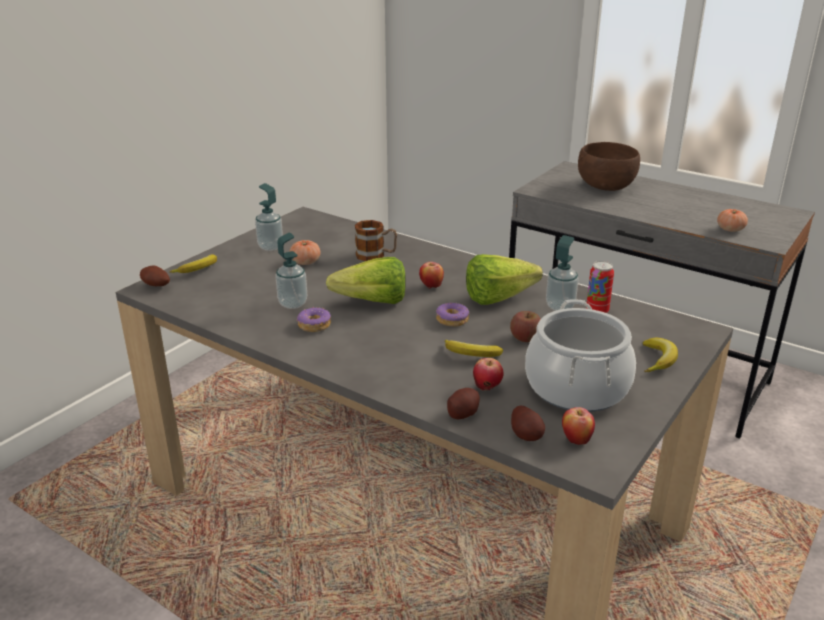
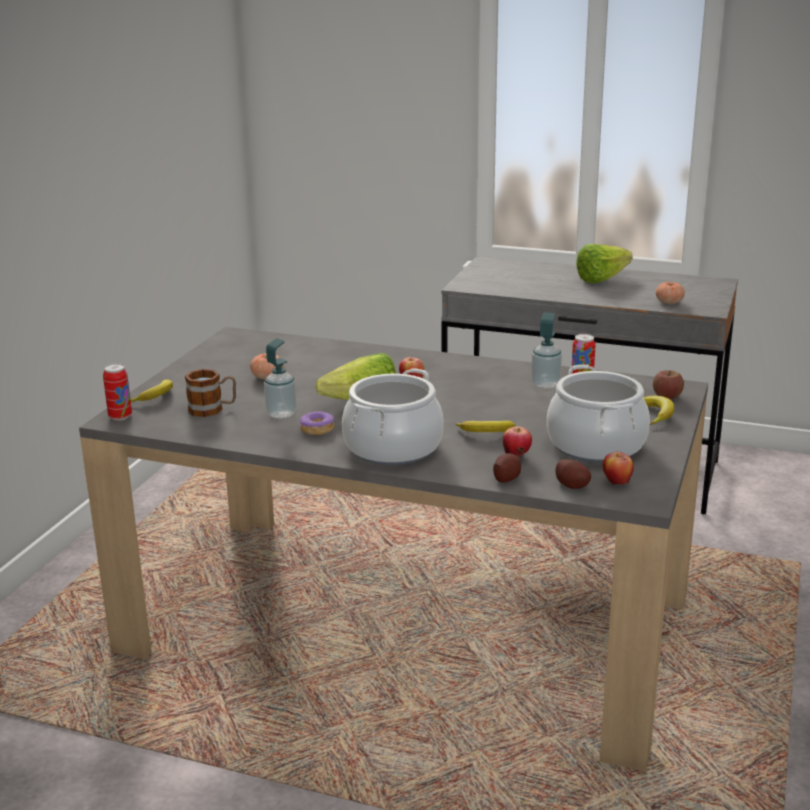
camera: 15 degrees left, 5 degrees down
potato [140,265,170,286] -> can [103,364,132,421]
soap dispenser [255,183,283,251] -> none
mug [355,220,397,261] -> mug moved to [185,369,236,417]
donut [436,303,469,327] -> none
lettuce [466,254,543,305] -> lettuce moved to [576,244,632,283]
apple [510,311,541,342] -> apple moved to [653,370,684,399]
brown bowl [578,142,640,191] -> none
none -> cooking pot [342,368,444,465]

